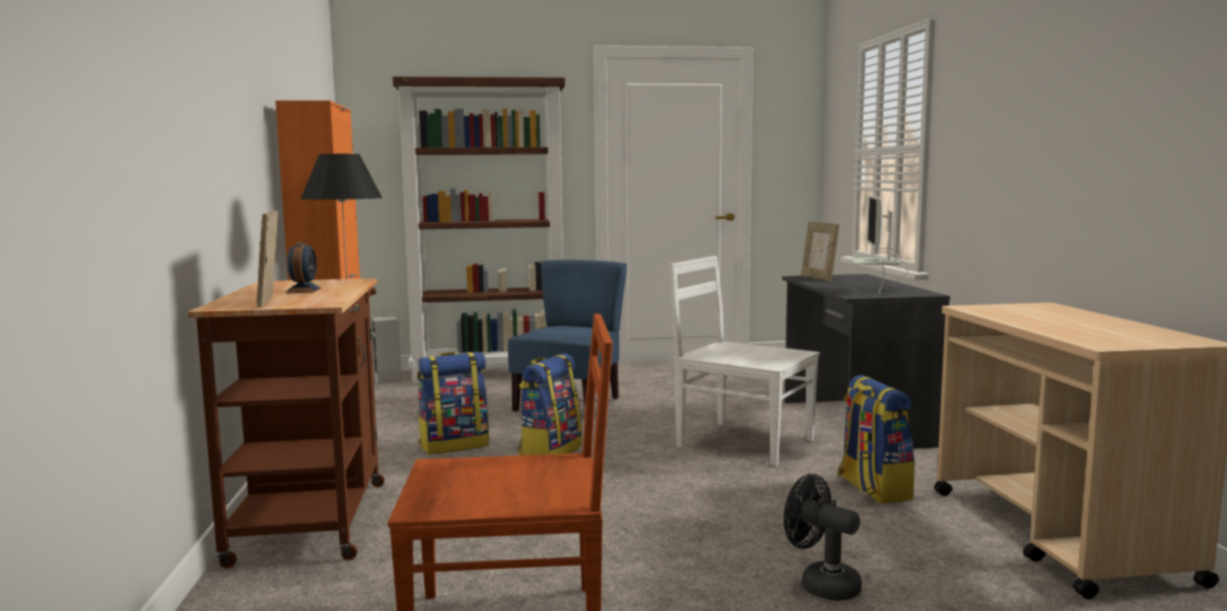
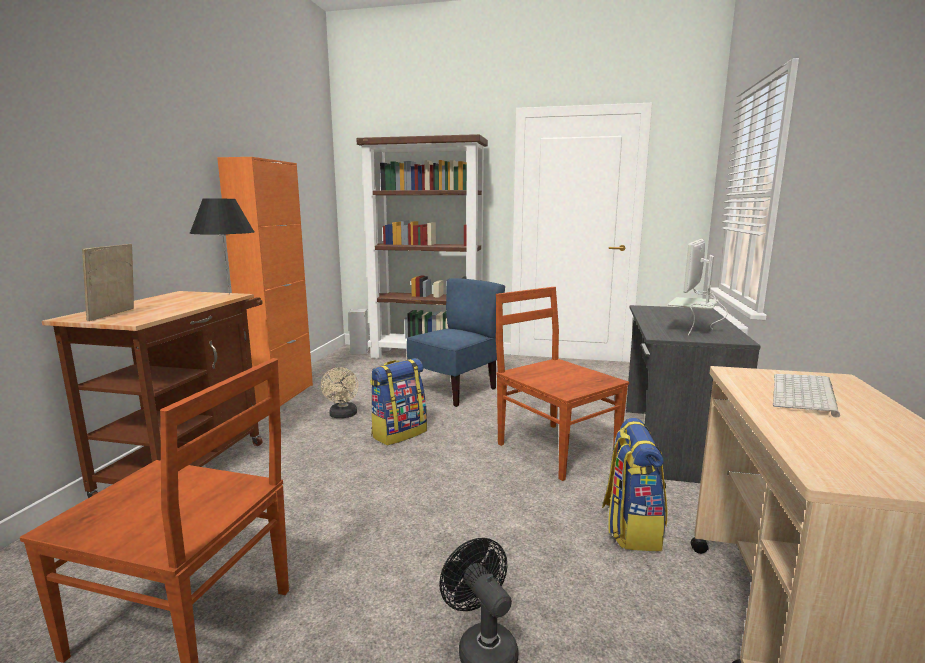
camera: 20 degrees right, 5 degrees up
alarm clock [285,242,321,293] -> none
backpack [417,352,489,455] -> beige fan [321,367,359,418]
white chair [669,256,820,466] -> brown chair [496,287,629,481]
picture frame [801,222,839,281] -> none
none -> keyboard [773,374,840,417]

